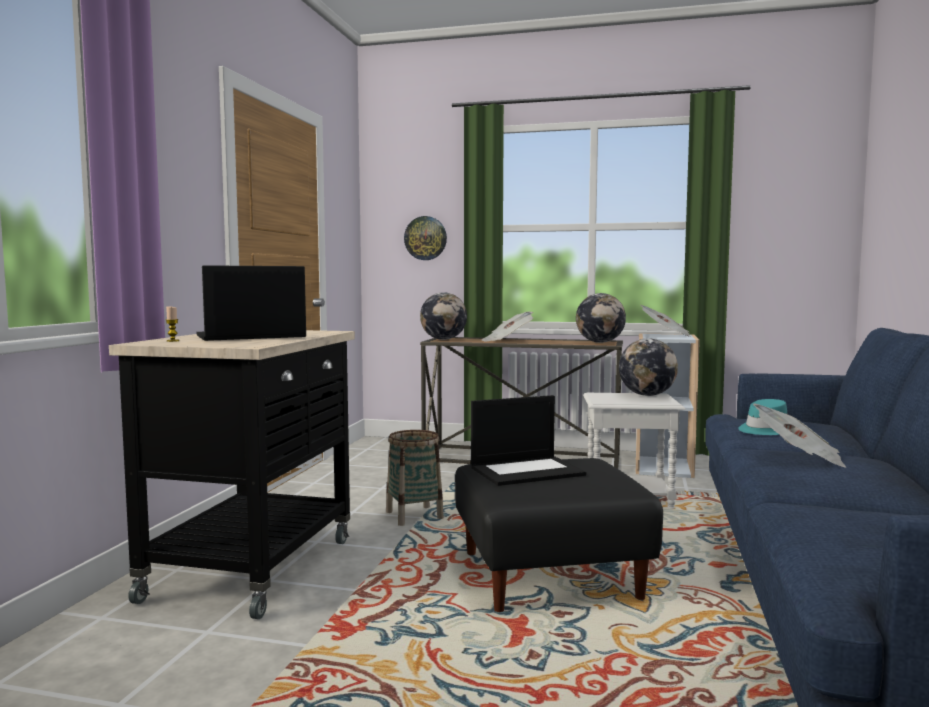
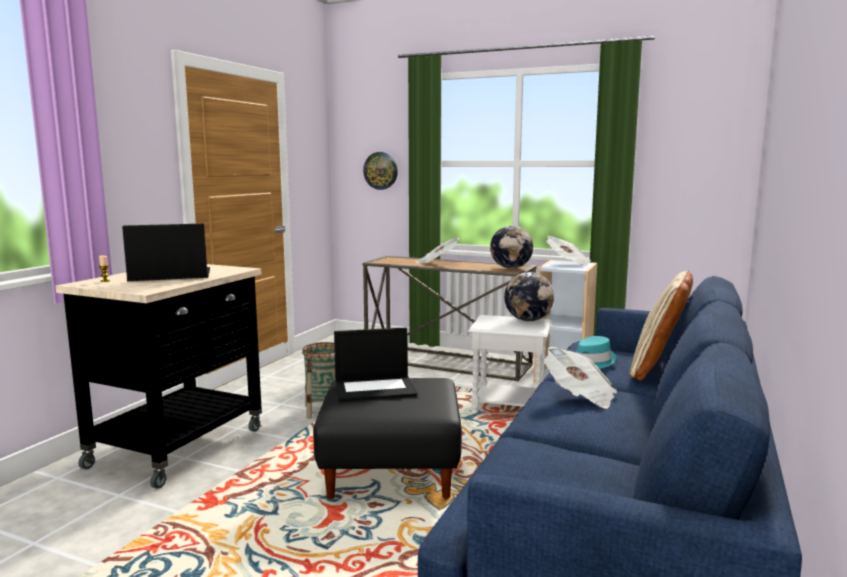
camera: 10 degrees right, 5 degrees up
globe [420,292,467,340] -> none
none -> beige pillow [629,271,693,381]

